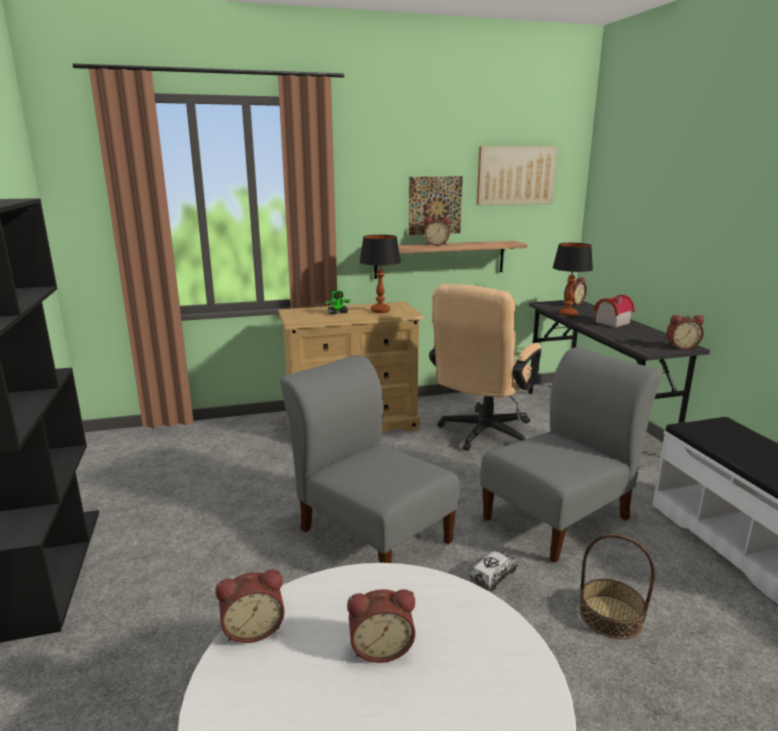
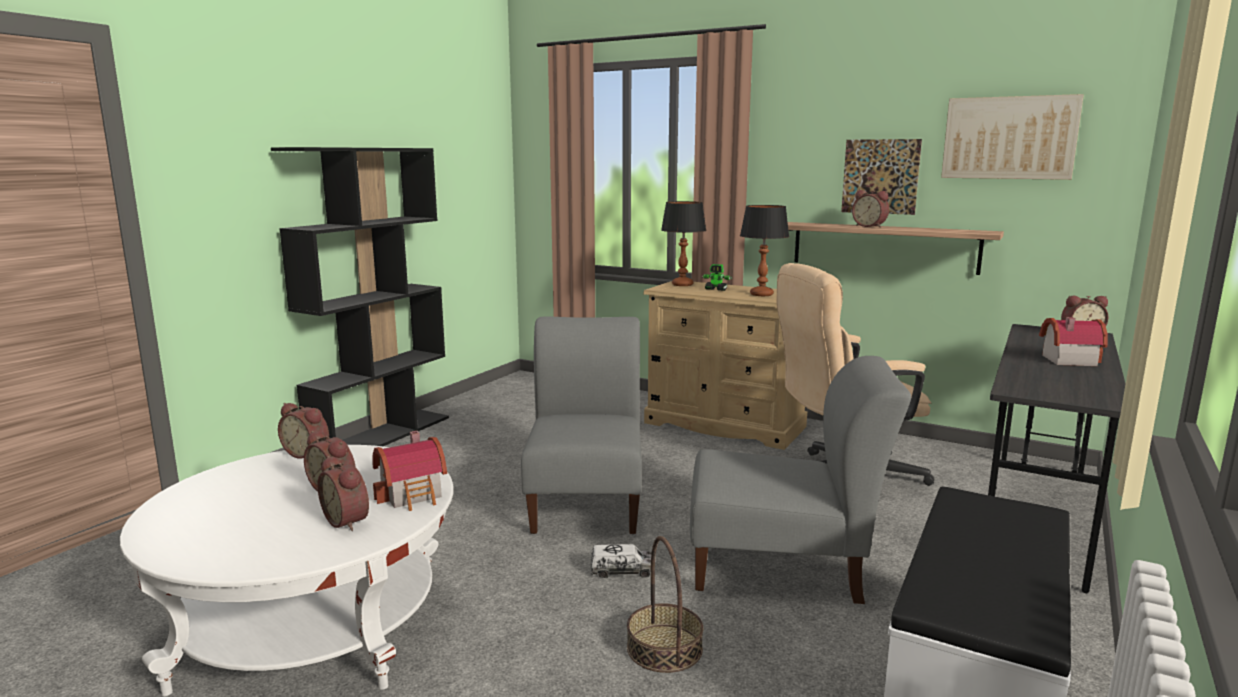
camera: 45 degrees right, 5 degrees down
table lamp [553,243,593,316] -> table lamp moved to [661,201,706,286]
alarm clock [666,315,704,350] -> alarm clock moved to [318,456,369,531]
none -> toy house [373,431,447,511]

